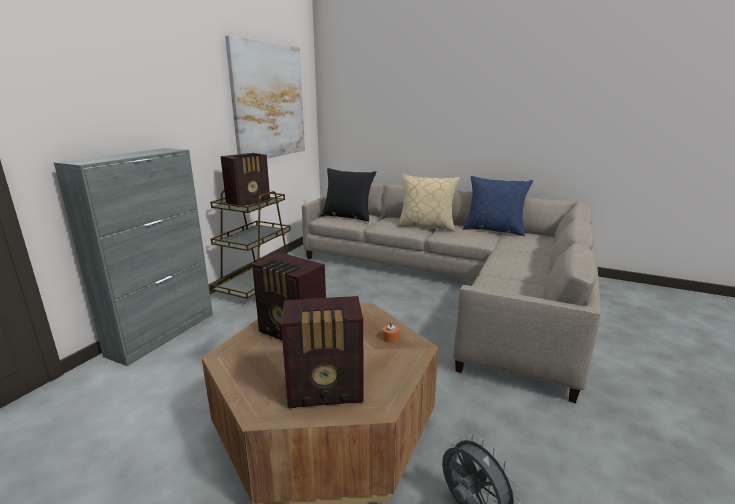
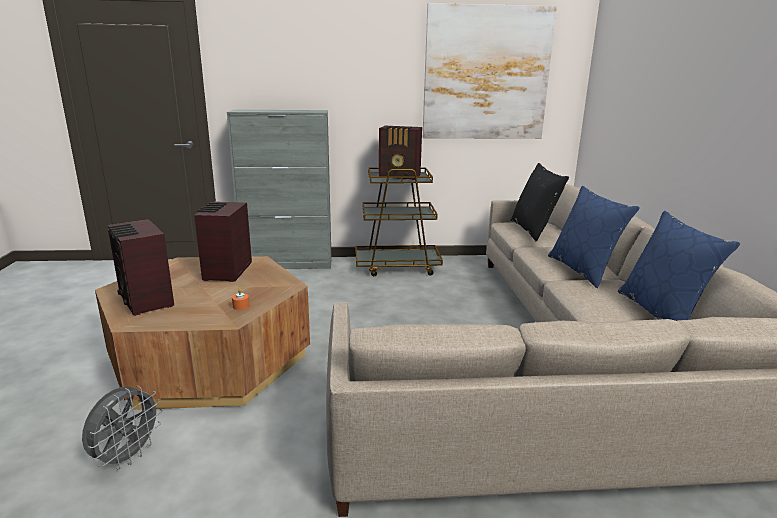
camera: 60 degrees right, 0 degrees up
beige pillow [397,174,460,231] -> blue pillow [548,186,640,288]

